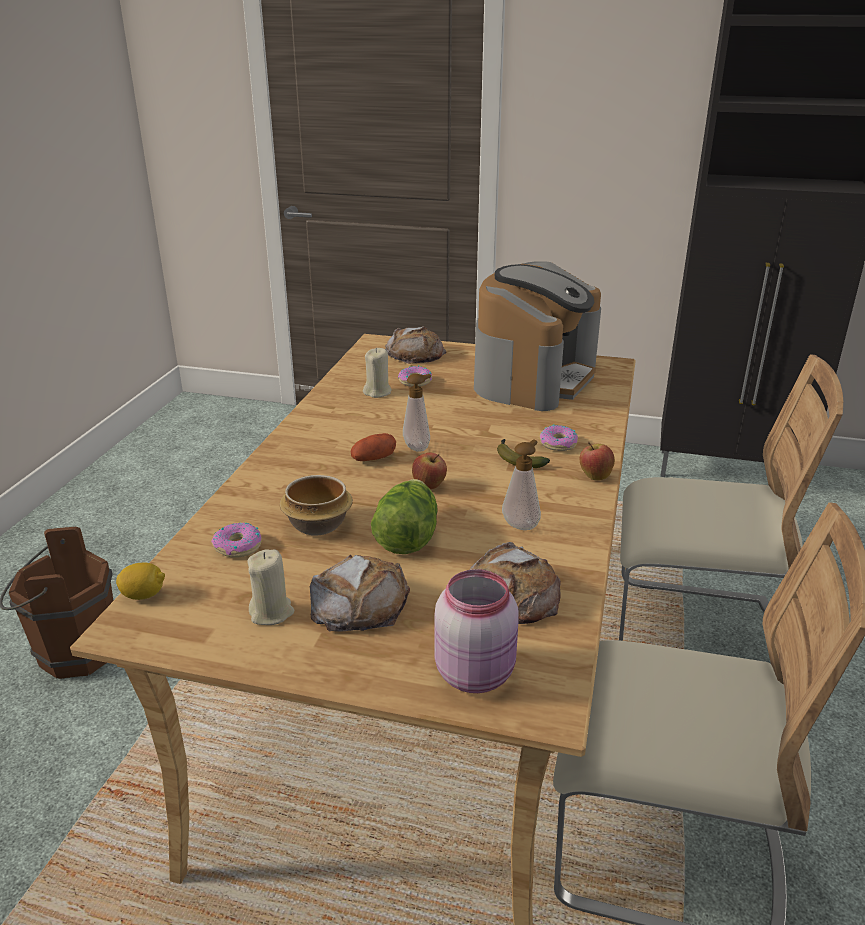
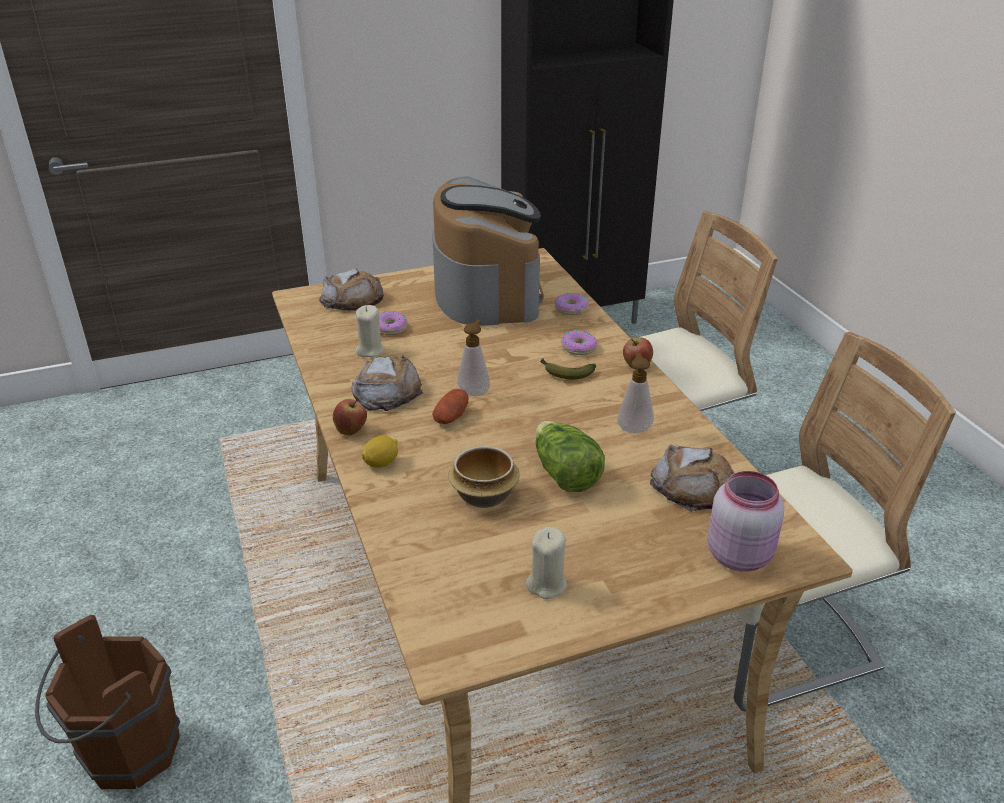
camera: 35 degrees left, 5 degrees up
lemon [116,563,165,600] -> lemon moved to [361,435,398,468]
donut [211,522,262,558] -> donut moved to [554,293,589,315]
bread [310,555,410,632] -> bread moved to [351,355,423,411]
apple [412,453,447,489] -> apple moved to [333,399,367,436]

